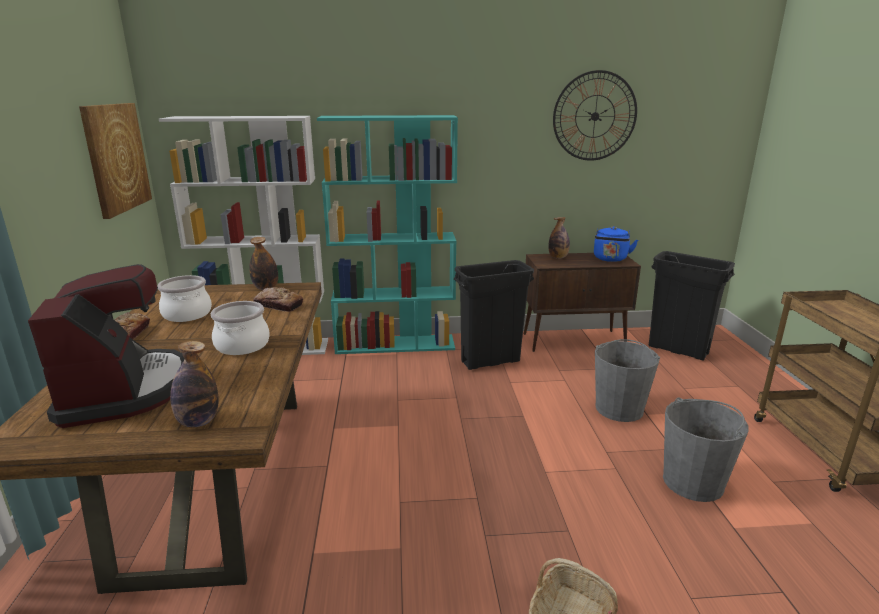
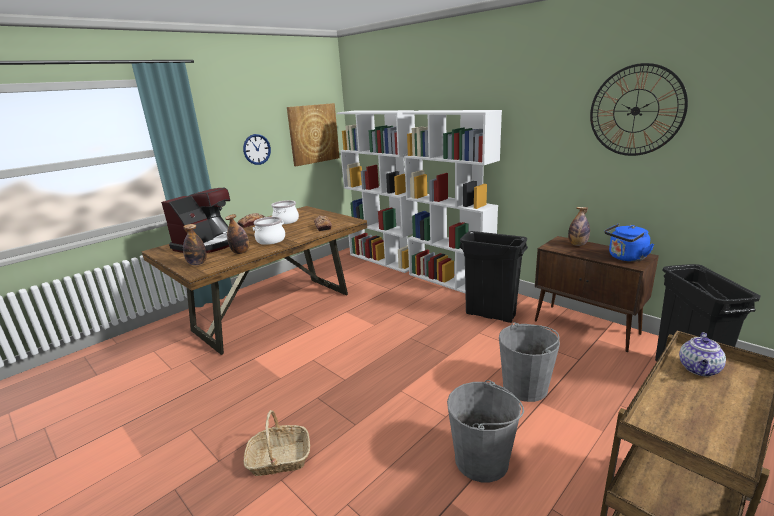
camera: 50 degrees right, 0 degrees up
bottle [249,237,278,290] -> bottle moved to [225,214,249,254]
turquoise bookcase [317,115,458,354] -> white bookcase [402,110,502,293]
none -> wall clock [243,134,271,165]
none -> teapot [679,332,726,376]

